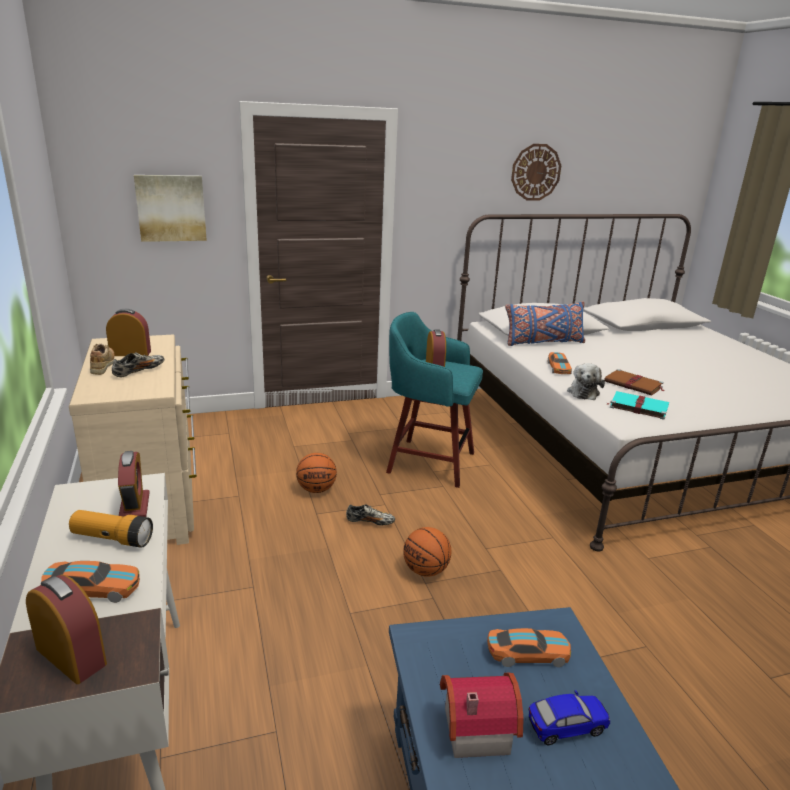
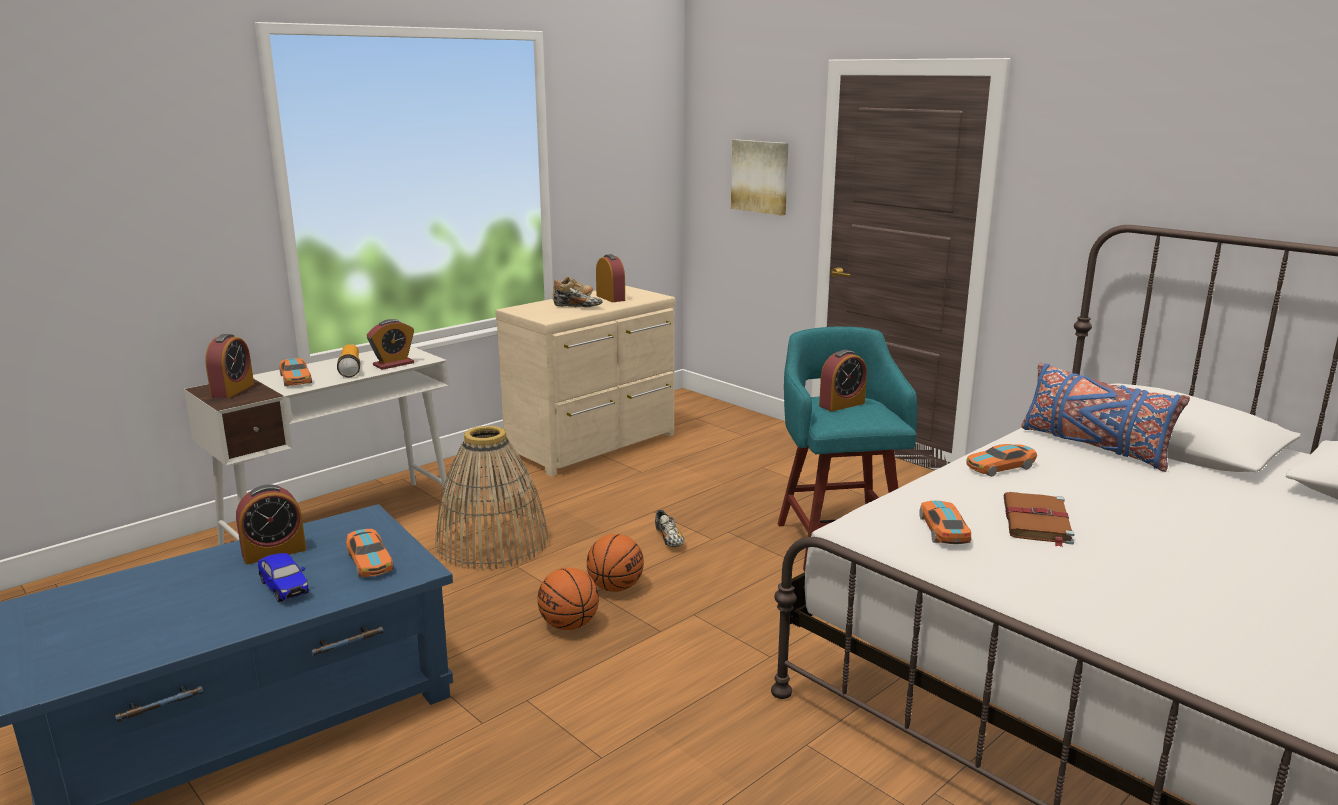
camera: 65 degrees right, 5 degrees down
basketball [296,453,337,493] -> basketball moved to [537,568,599,630]
toy house [440,673,524,758] -> alarm clock [236,484,306,564]
wall clock [511,144,561,201] -> none
plush toy [567,363,605,400] -> none
turquoise book [607,391,669,420] -> toy car [919,501,971,544]
none -> basket [435,426,548,570]

